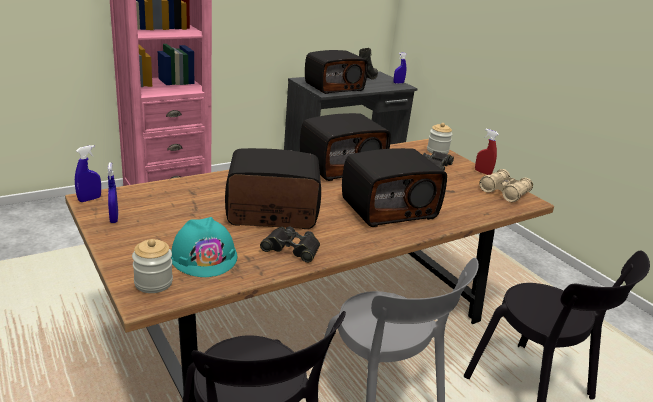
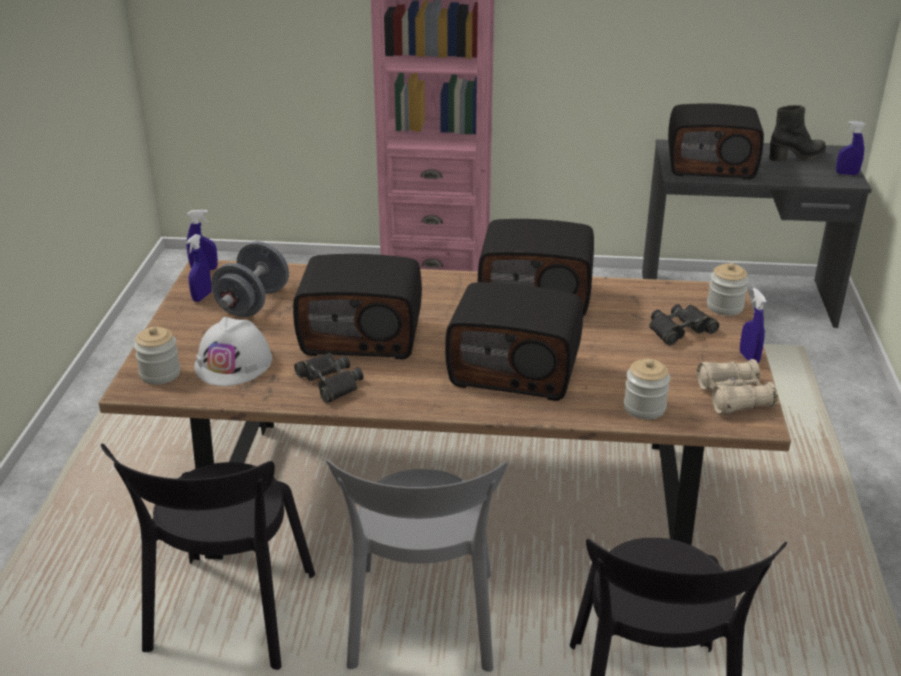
camera: 40 degrees right, 5 degrees up
turquoise hard hat [171,217,237,277] -> white hard hat [194,317,272,386]
radio [225,148,321,229] -> radio turned 150 degrees clockwise [293,254,422,359]
red spray bottle [475,129,499,175] -> blue spray bottle [740,288,767,363]
none -> grey dumbbell [211,241,289,317]
none -> jar [624,359,670,419]

